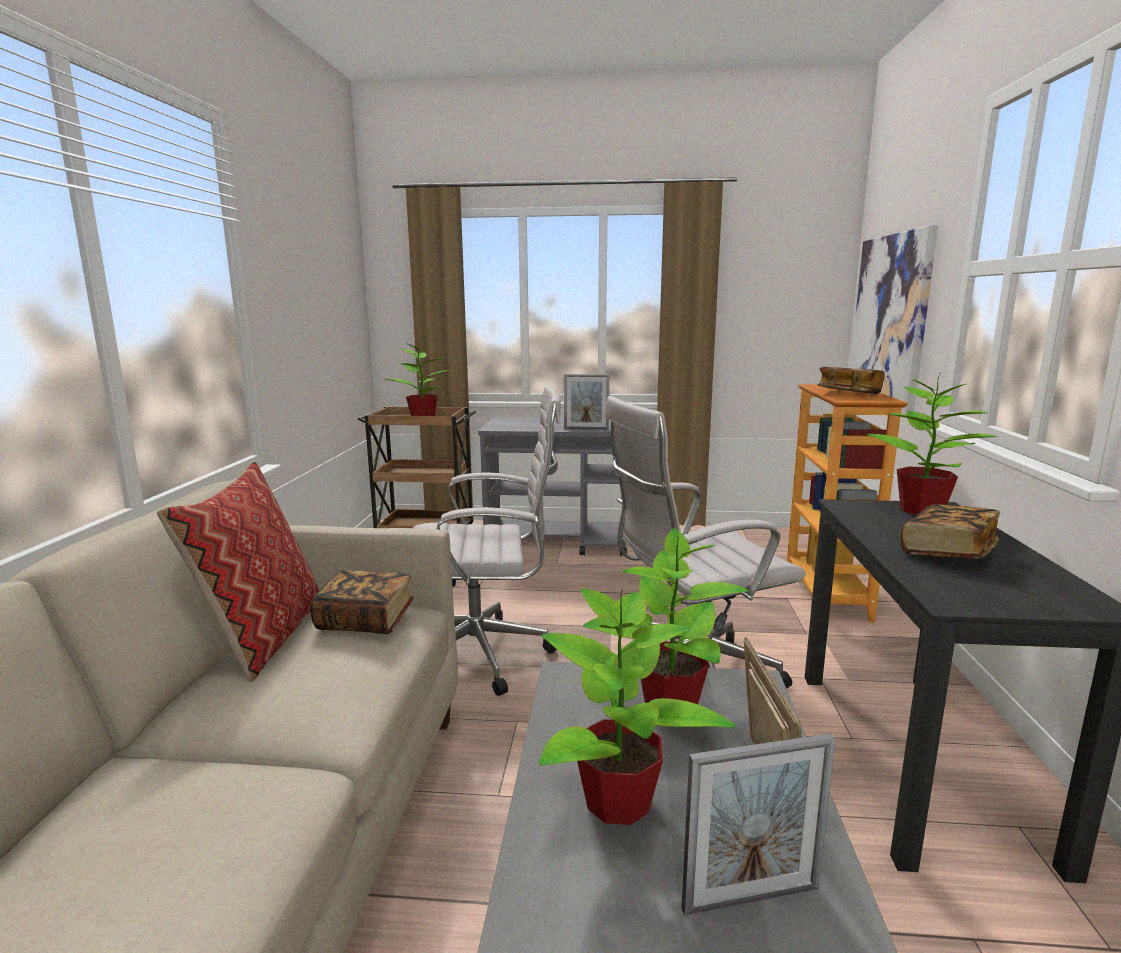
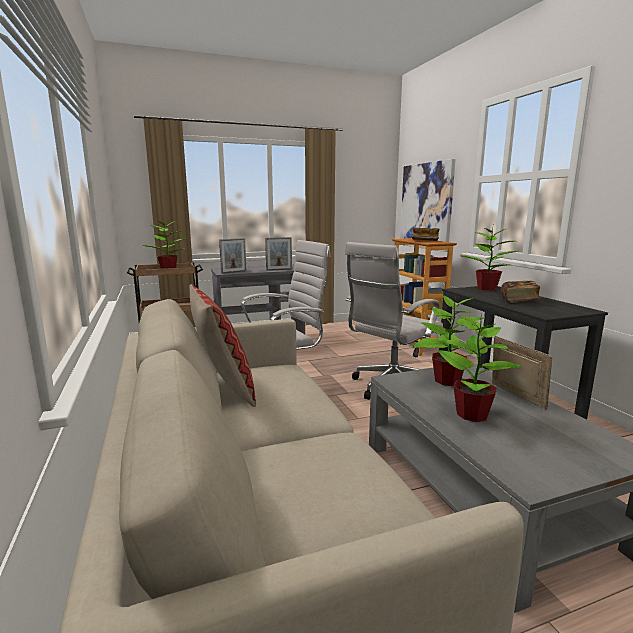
camera: 25 degrees left, 0 degrees up
book [310,570,414,634] -> none
picture frame [682,733,836,915] -> picture frame moved to [219,238,246,274]

